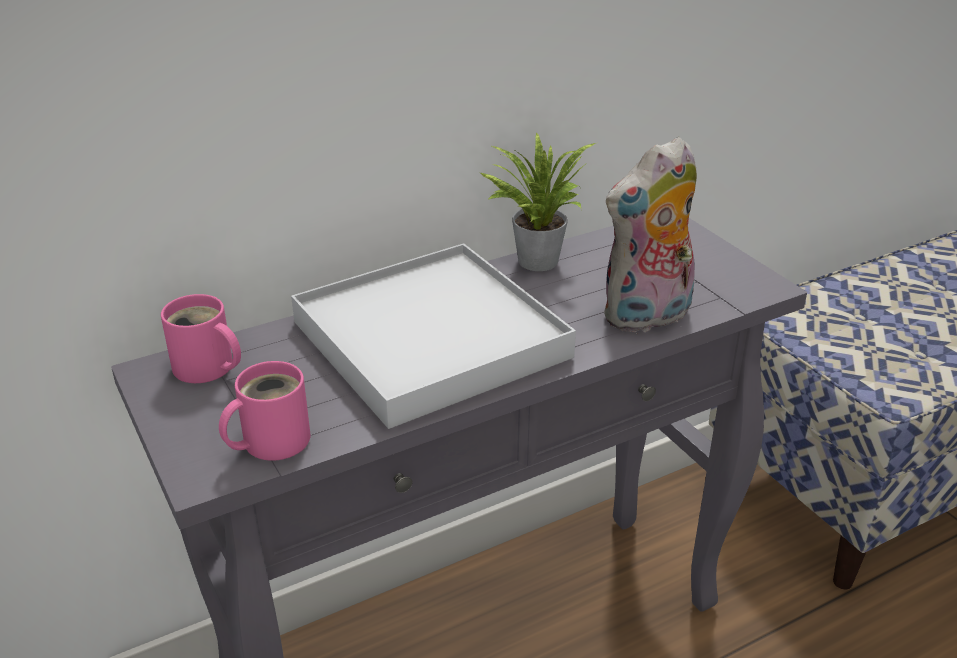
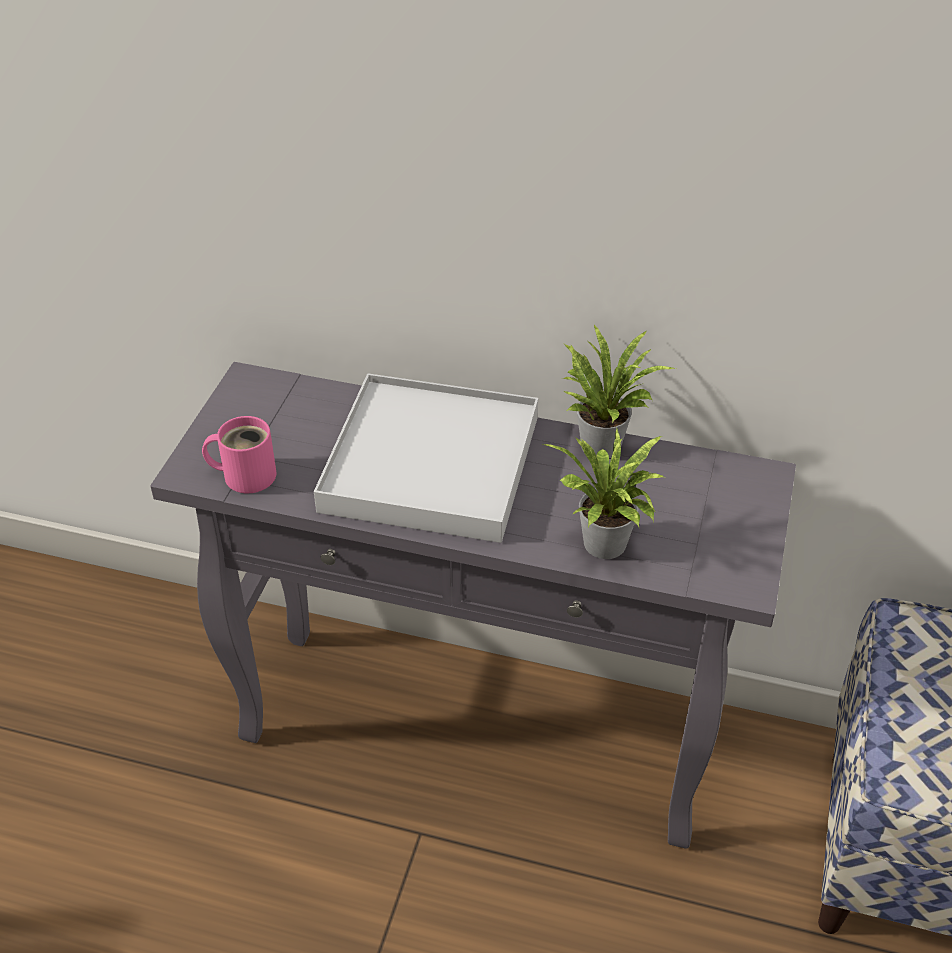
camera: 45 degrees right, 10 degrees up
pink mug [161,294,241,383] -> none
plush toy [604,136,697,332] -> potted plant [543,427,665,559]

